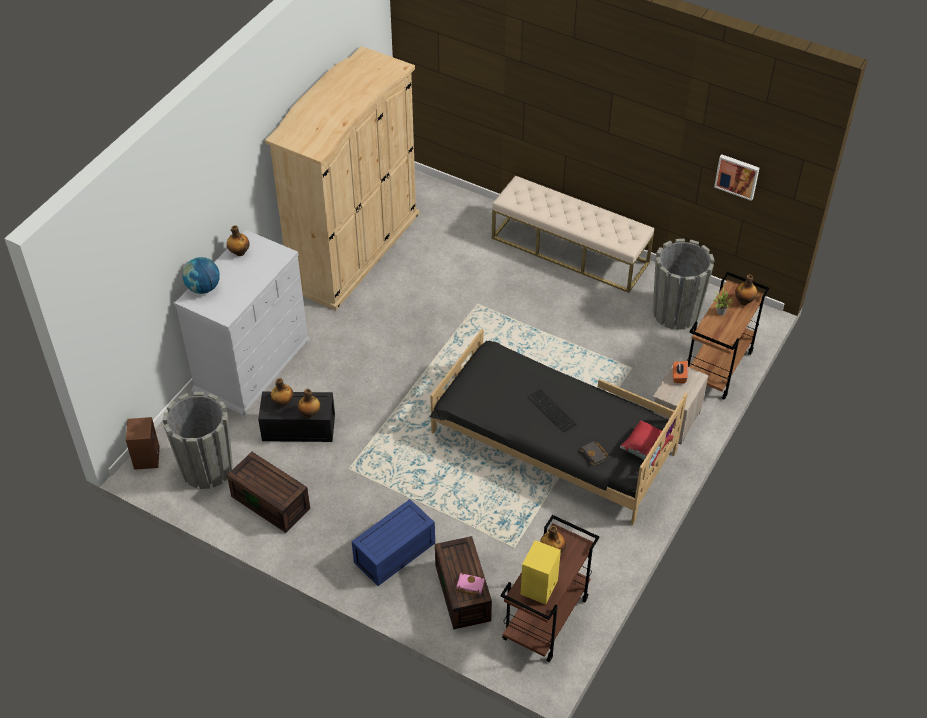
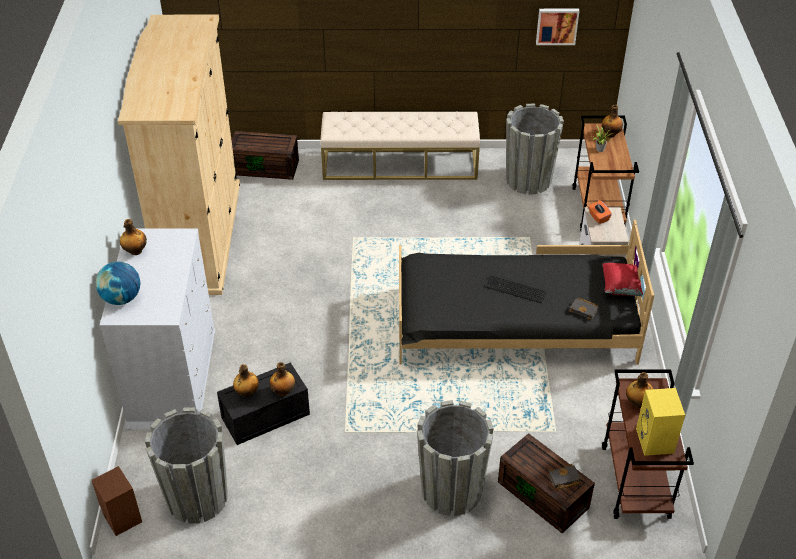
camera: 30 degrees left, 5 degrees down
brown storage box [227,452,310,533] -> brown storage box moved to [232,131,299,180]
blue storage box [352,499,435,586] -> grey planter [417,400,494,516]
pink book [457,572,485,596] -> black book [548,464,581,490]

